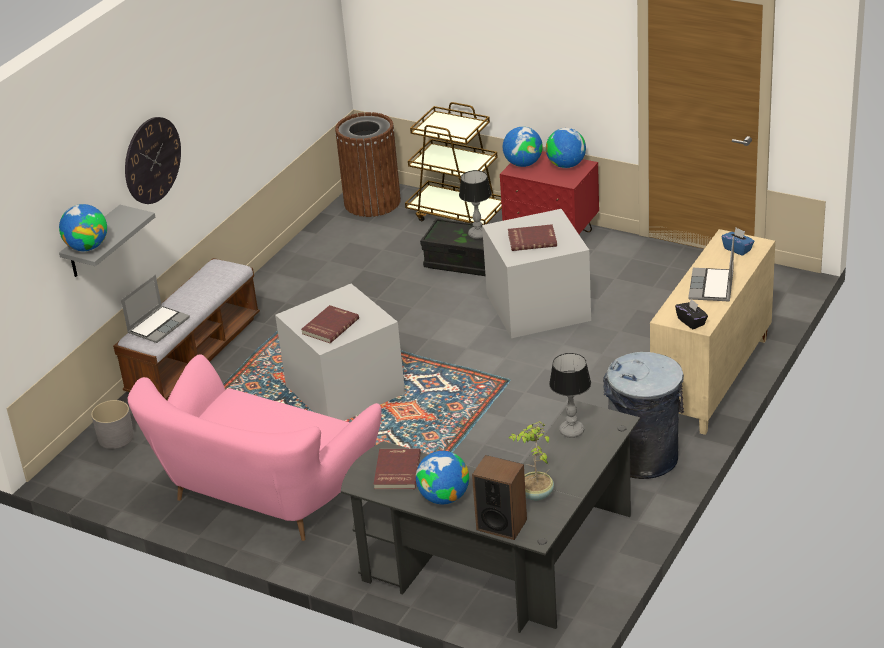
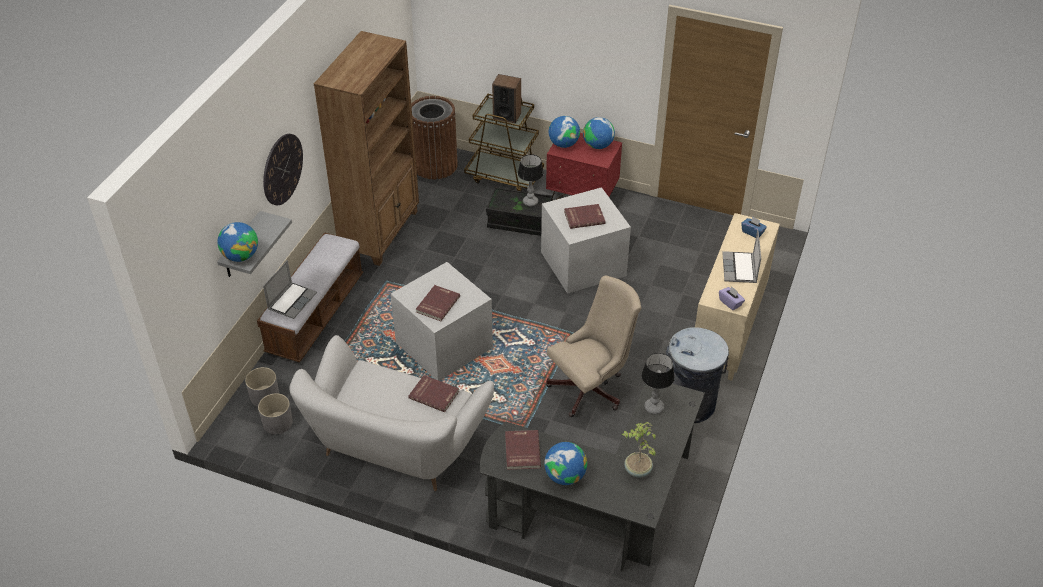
camera: 10 degrees left, 10 degrees up
pink sofa [128,354,382,541] -> white sofa [289,335,494,491]
speaker [472,455,527,540] -> speaker moved to [492,74,521,124]
black tissue box [675,299,708,329] -> purple tissue box [719,286,745,311]
none -> grey planter [258,393,293,434]
none -> brown bookcase [314,31,419,266]
none -> red book [408,375,459,412]
none -> beige office chair [546,275,641,417]

